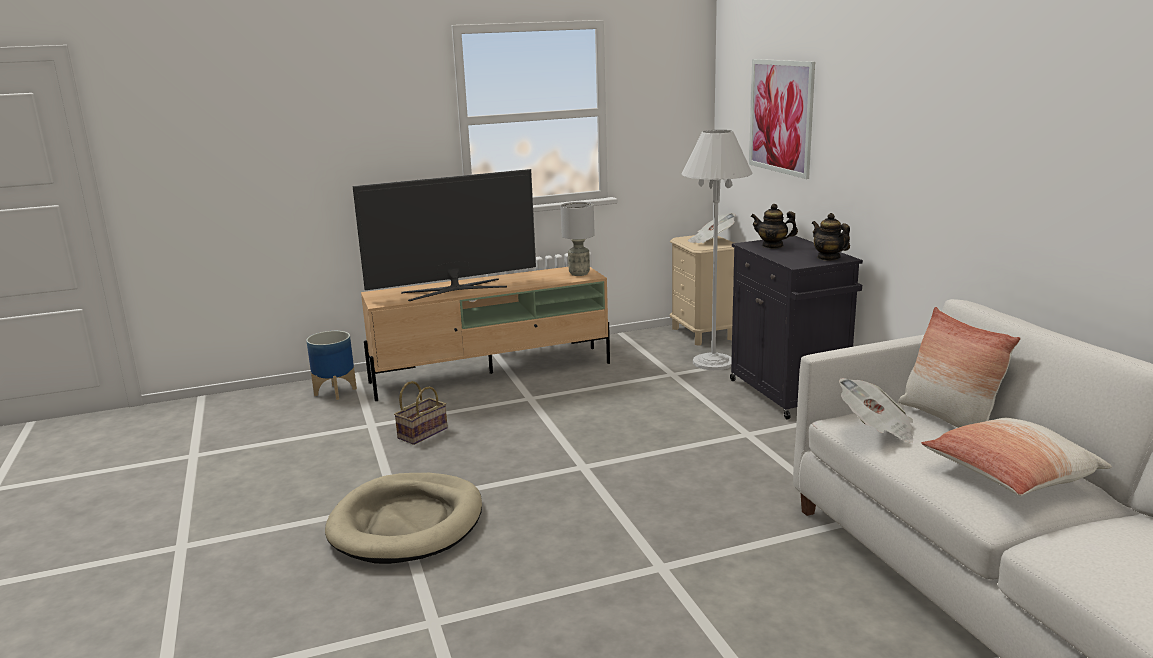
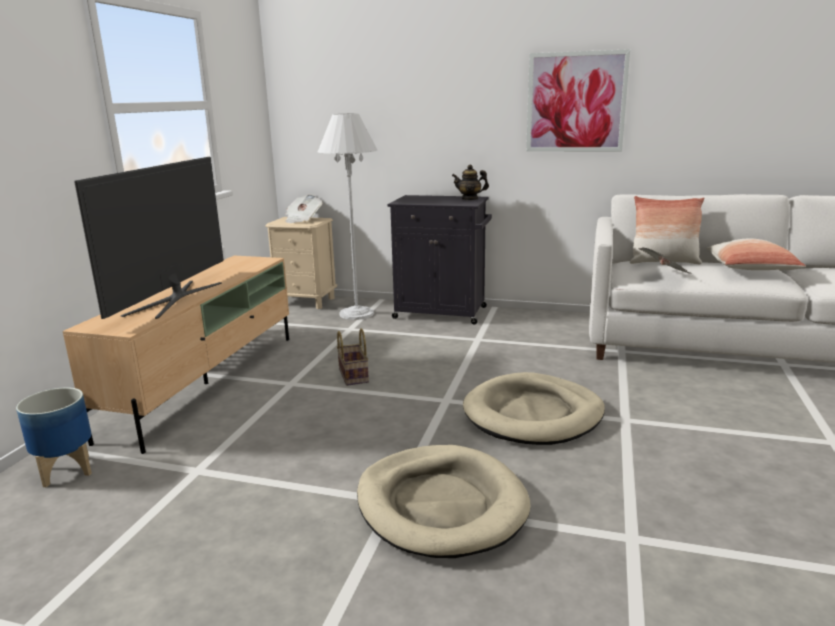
camera: 55 degrees left, 0 degrees up
basket [394,381,448,445] -> basket moved to [337,328,369,386]
grey table lamp [560,202,595,276] -> none
picture [749,59,815,179] -> picture moved to [526,49,630,152]
teapot [751,204,798,249] -> none
none -> beige dog bed [463,372,605,445]

